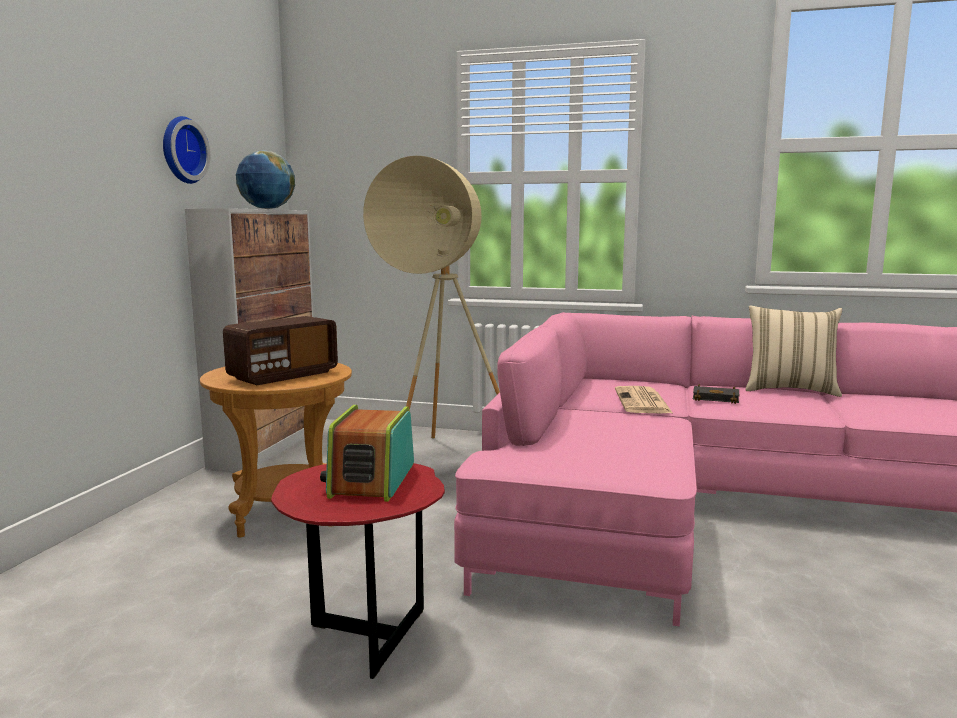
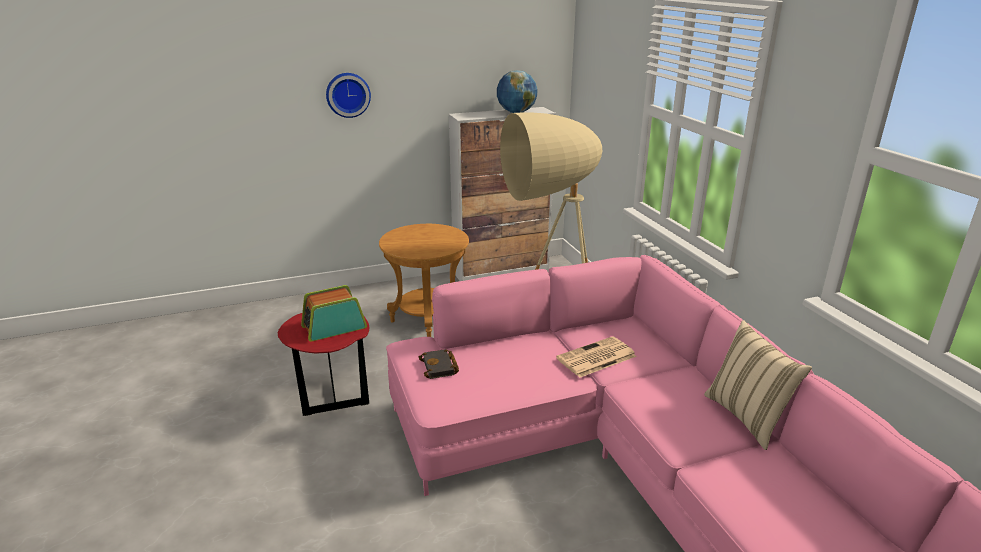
camera: 55 degrees right, 15 degrees up
wall clock [163,116,210,184] -> wall clock moved to [326,73,371,118]
radio [223,316,338,385] -> none
black book [693,384,739,404] -> black book moved to [419,349,459,379]

